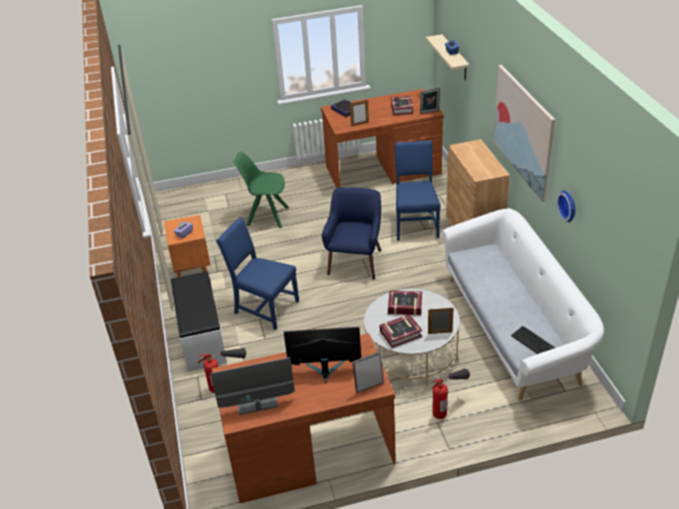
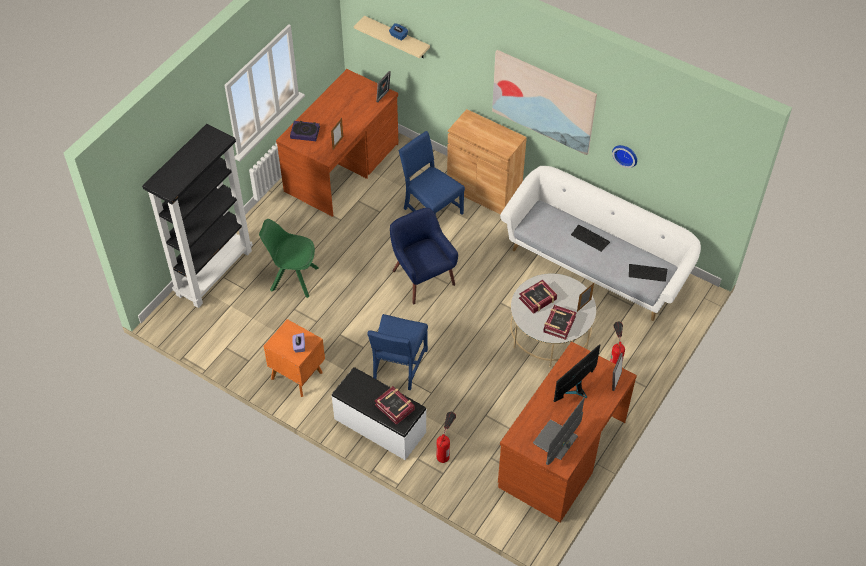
camera: 45 degrees left, 15 degrees up
blue chair [216,217,299,330] -> blue chair turned 60 degrees counterclockwise [367,314,428,390]
green chair [234,152,289,228] -> green chair turned 45 degrees clockwise [259,219,319,298]
book [391,96,413,115] -> book moved to [375,386,415,425]
none -> black bookcase [142,124,253,308]
none -> keyboard [571,225,610,252]

